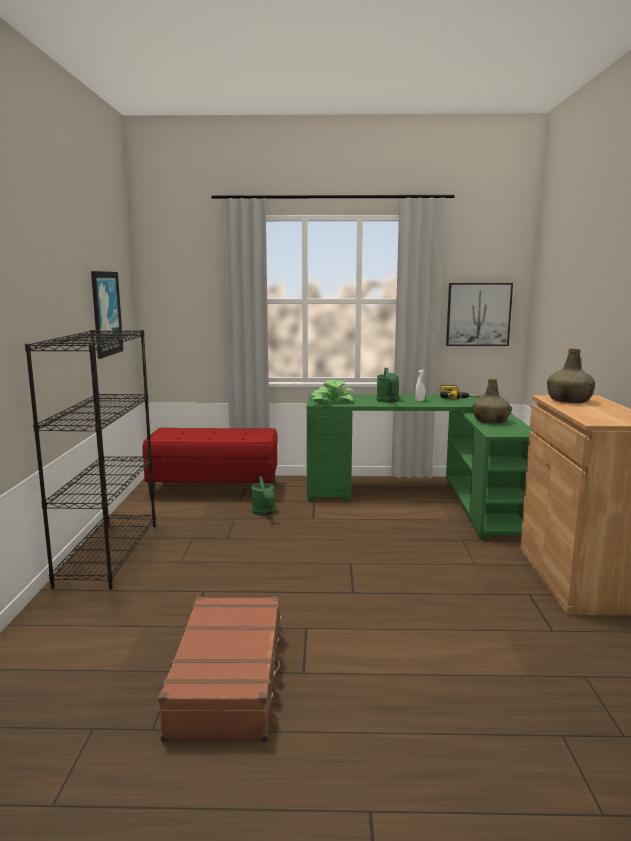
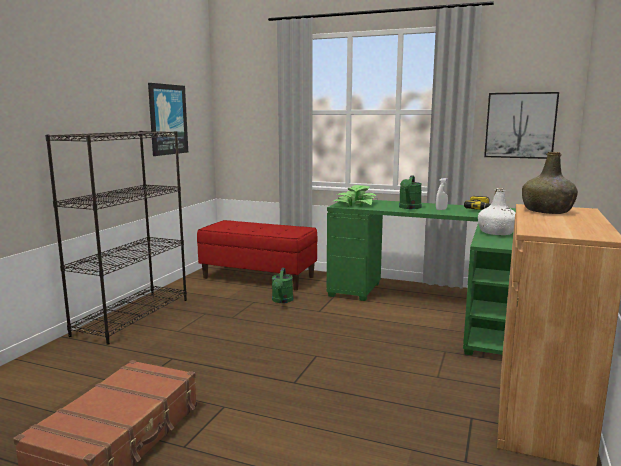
camera: 20 degrees right, 0 degrees up
green bottle [473,379,511,424] -> white bottle [478,188,516,235]

